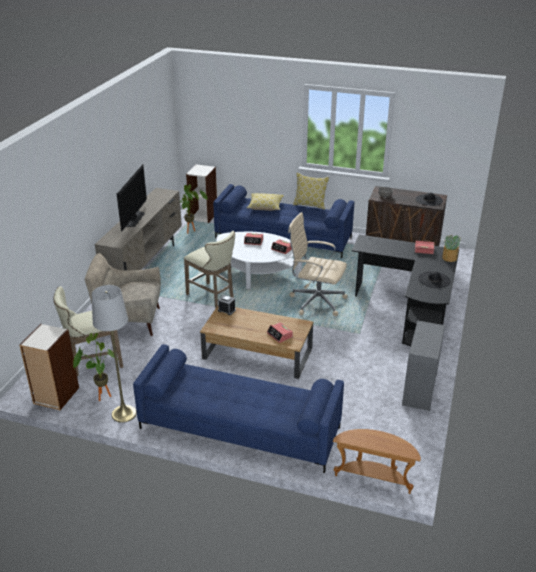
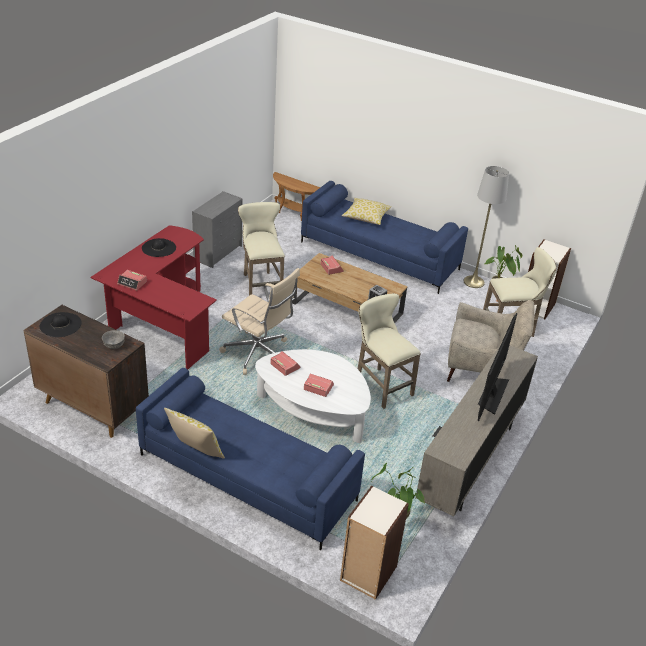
camera: 170 degrees left, 5 degrees up
pillow [247,193,284,211] -> pillow moved to [342,198,391,225]
black desk [352,234,459,347] -> red desk [91,225,217,369]
potted plant [442,235,461,262] -> none
none -> beige stool [238,202,285,295]

